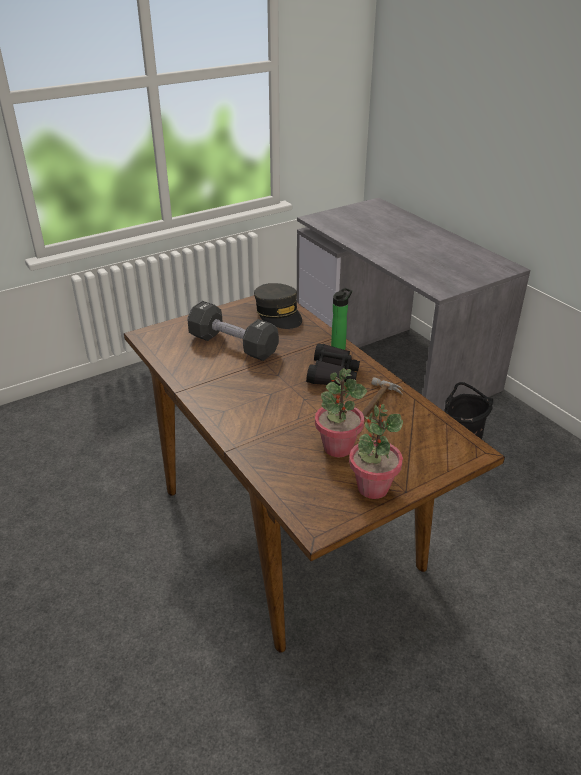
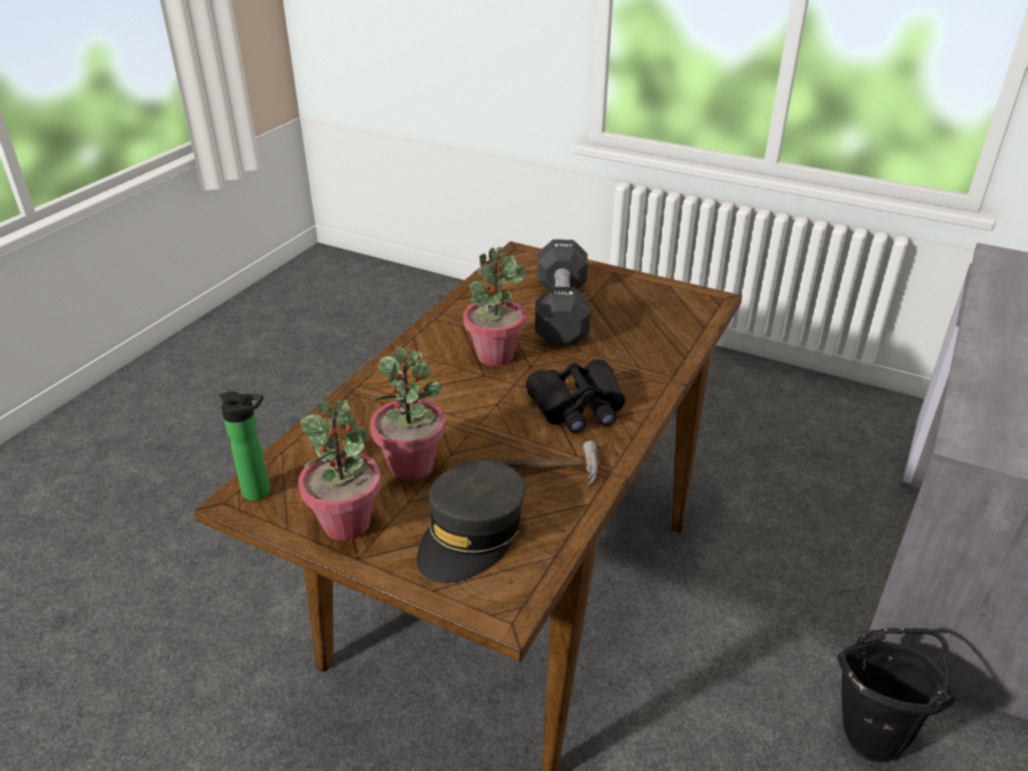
camera: 60 degrees right, 0 degrees up
grey cap [254,283,302,329] -> grey cap moved to [417,461,525,583]
bottle [331,288,352,350] -> bottle moved to [219,391,270,501]
none -> potted plant [463,247,526,366]

